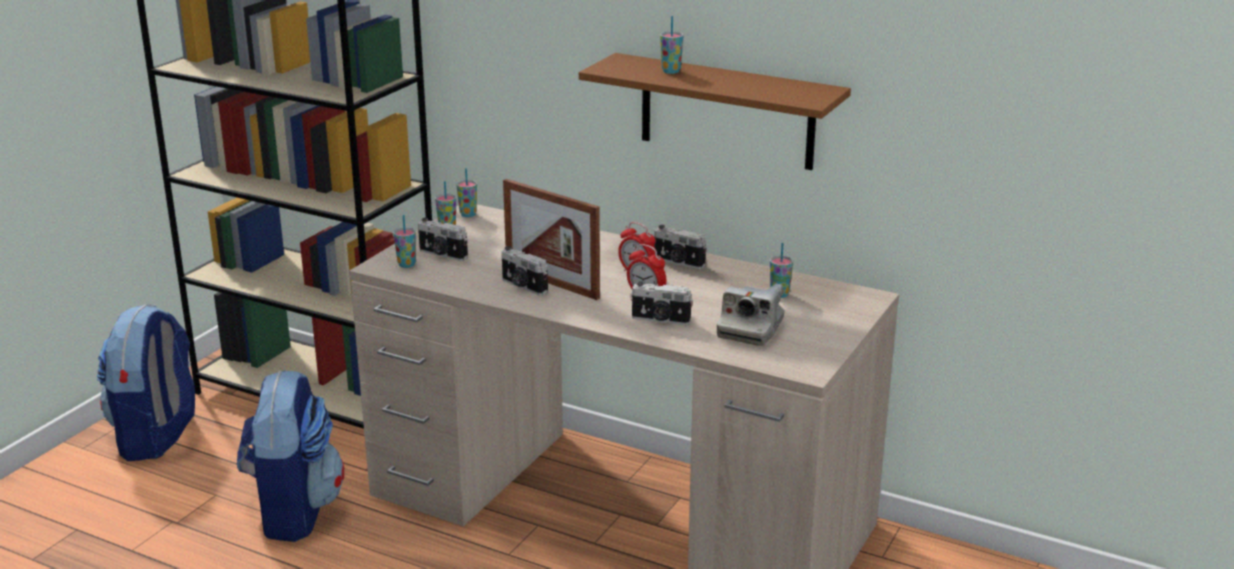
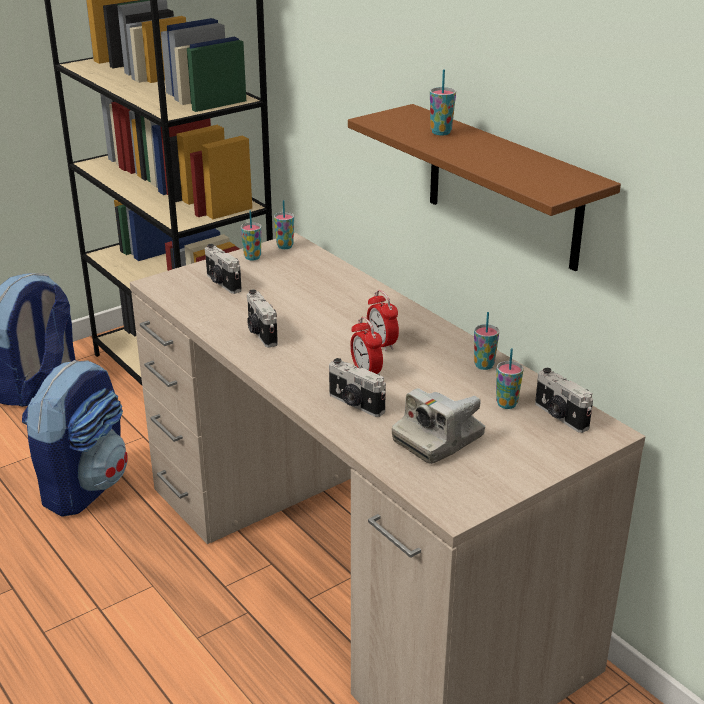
camera: 25 degrees right, 5 degrees up
cup [393,215,416,268] -> cup moved to [474,312,499,370]
picture frame [503,179,600,300] -> none
camera [654,225,707,269] -> camera moved to [535,368,593,433]

